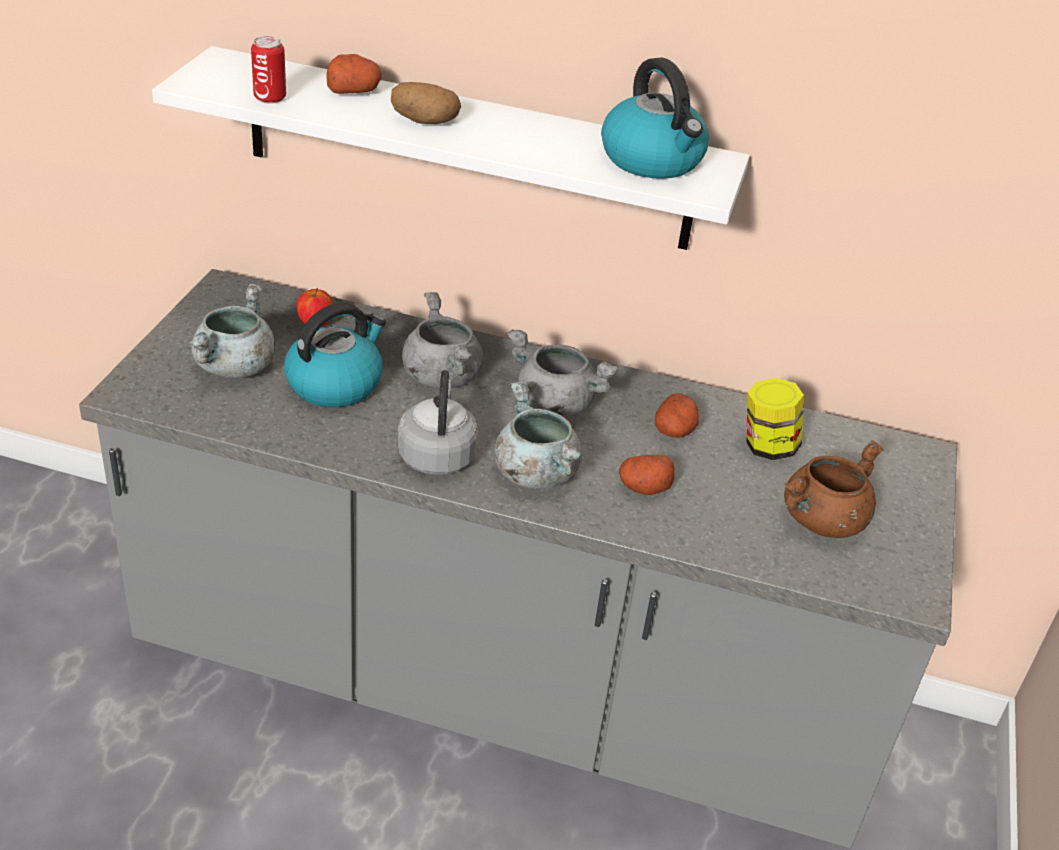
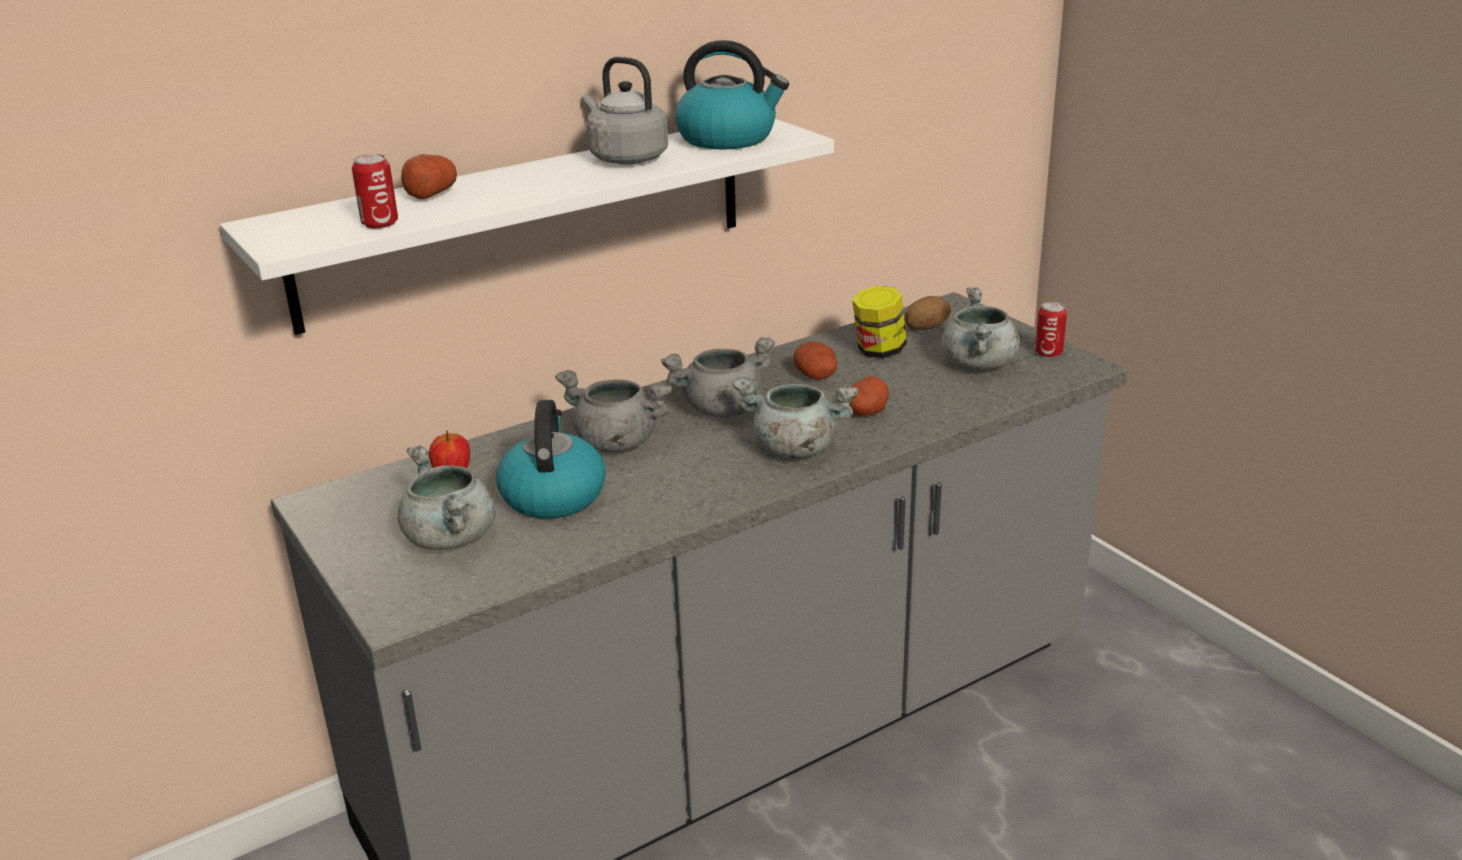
camera: 45 degrees left, 10 degrees down
potato [391,82,461,124] -> potato moved to [905,296,951,330]
grey kettle [398,370,478,475] -> grey kettle moved to [583,57,668,165]
brown cooking pot [784,440,883,538] -> grey cooking pot [942,287,1020,369]
none -> can [1035,302,1067,358]

